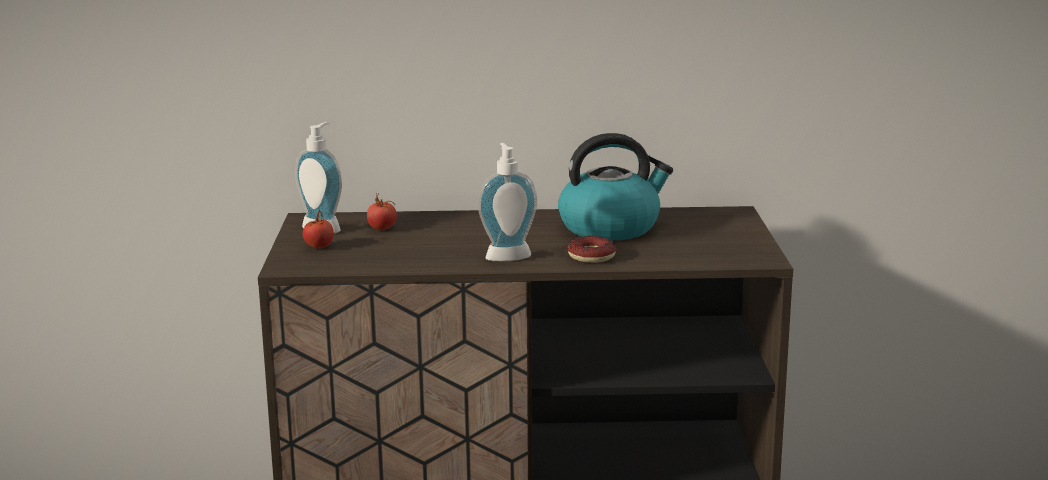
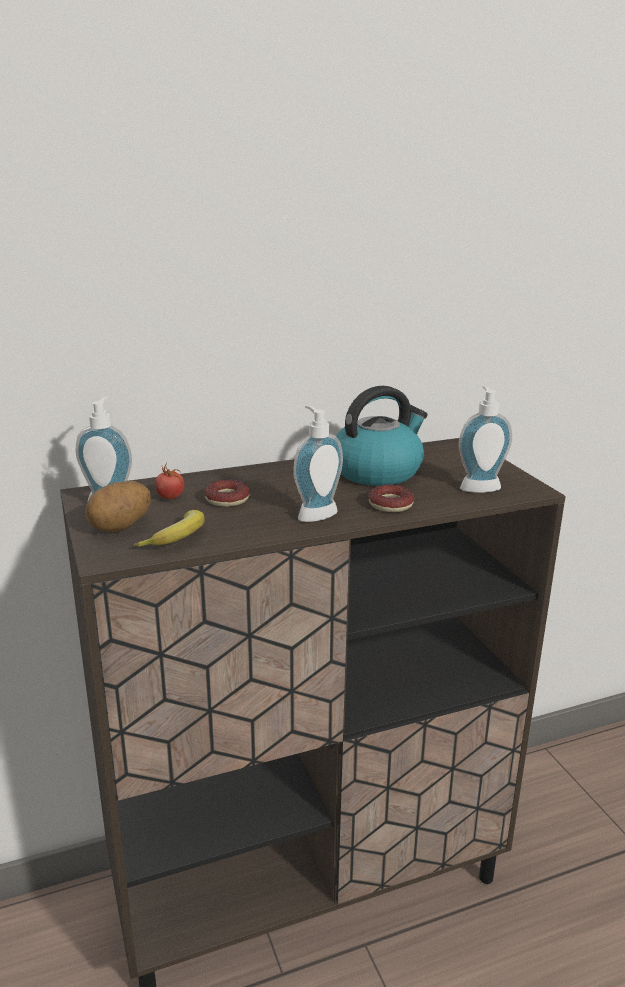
camera: 20 degrees left, 5 degrees up
tomato [303,208,334,248] -> potato [85,481,151,532]
none -> banana [133,510,204,547]
none -> donut [204,479,250,507]
none -> soap dispenser [458,386,512,493]

